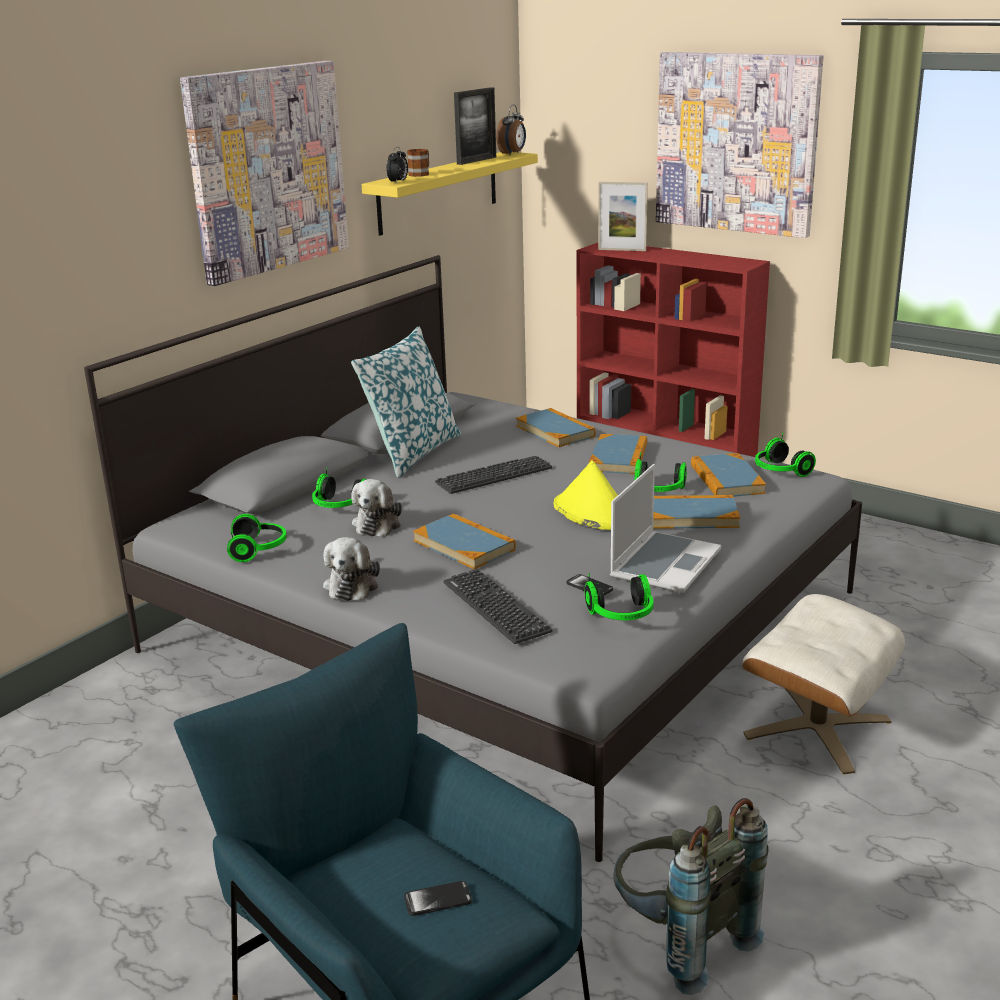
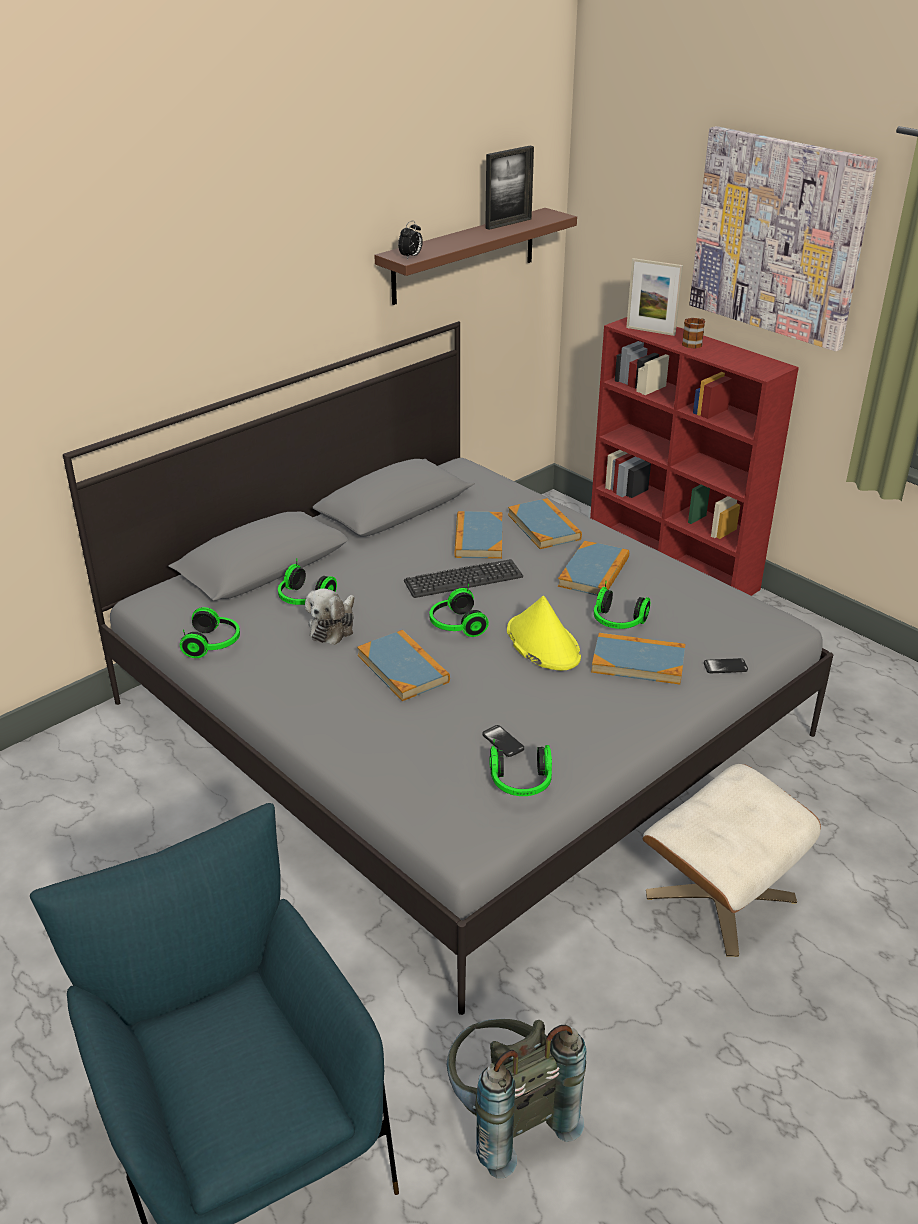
camera: 10 degrees right, 10 degrees up
picture [180,61,349,286] -> none
plush toy [323,537,380,601] -> none
pillow [351,327,461,478] -> none
yellow shelf [361,152,538,236] -> brown shelf [374,208,577,305]
phone [404,881,472,916] -> phone moved to [704,658,748,673]
mug [407,149,429,177] -> mug moved to [682,318,705,349]
keyboard [443,569,552,644] -> none
alarm clock [496,105,526,155] -> none
laptop [610,464,721,593] -> none
book [691,453,766,497] -> book moved to [454,511,502,559]
headphones [755,432,816,477] -> headphones moved to [429,583,489,637]

